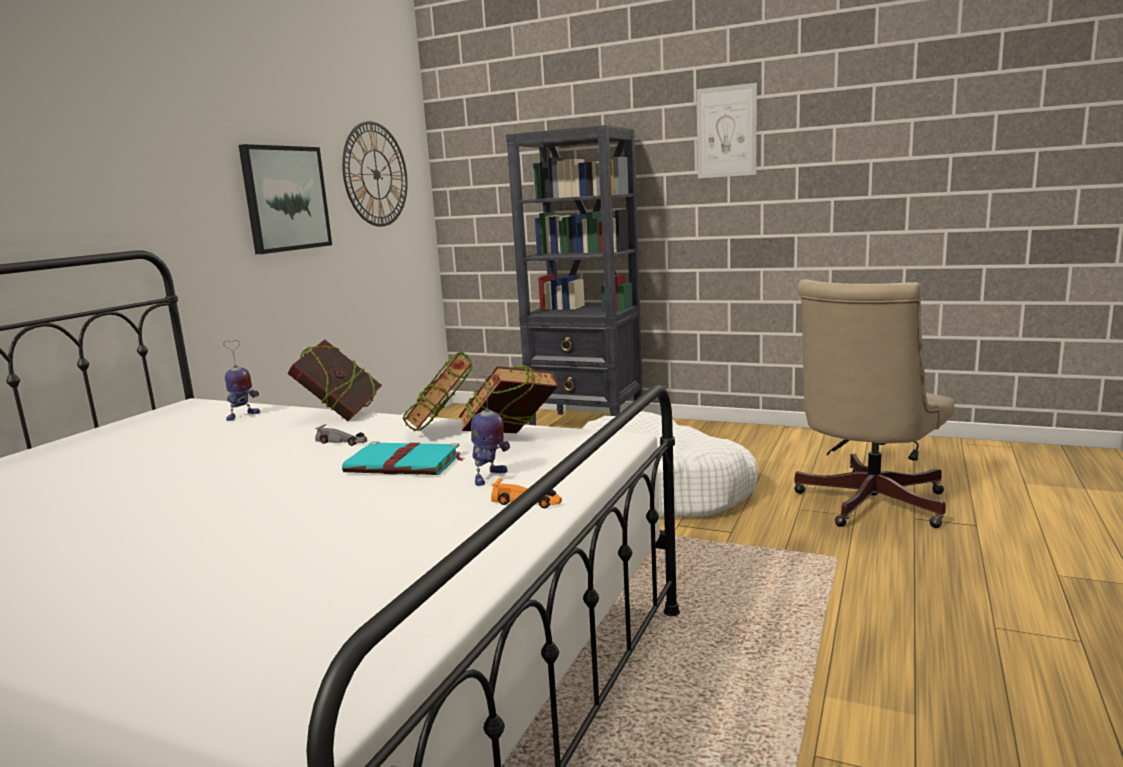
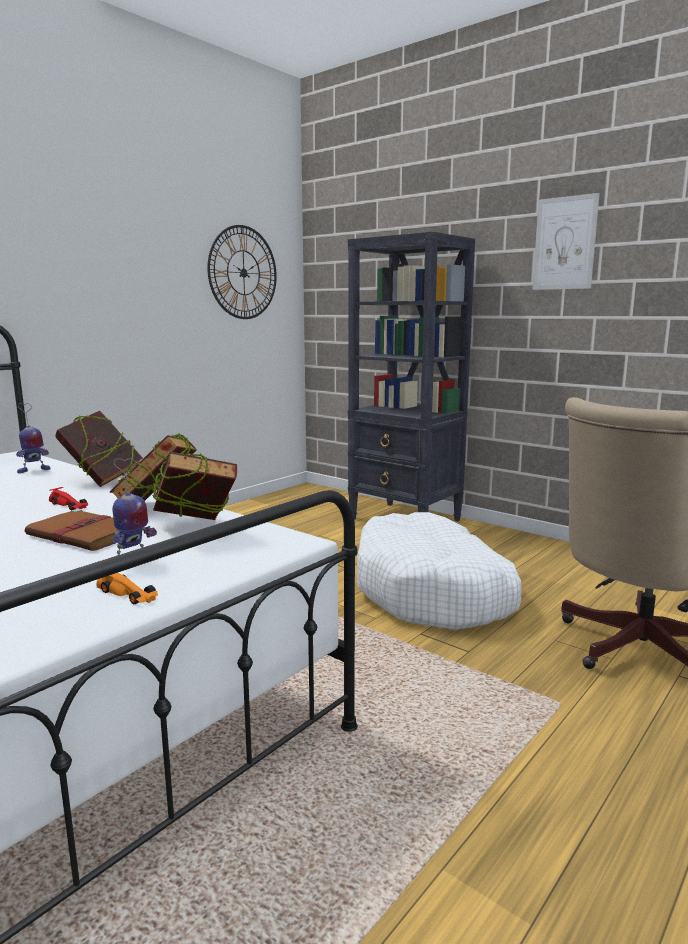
camera: 15 degrees right, 0 degrees up
picture [239,144,332,254] -> none
grey toy car [315,424,367,446] -> red toy car [49,487,88,510]
turquoise book [342,441,465,475] -> brown book [25,509,117,551]

